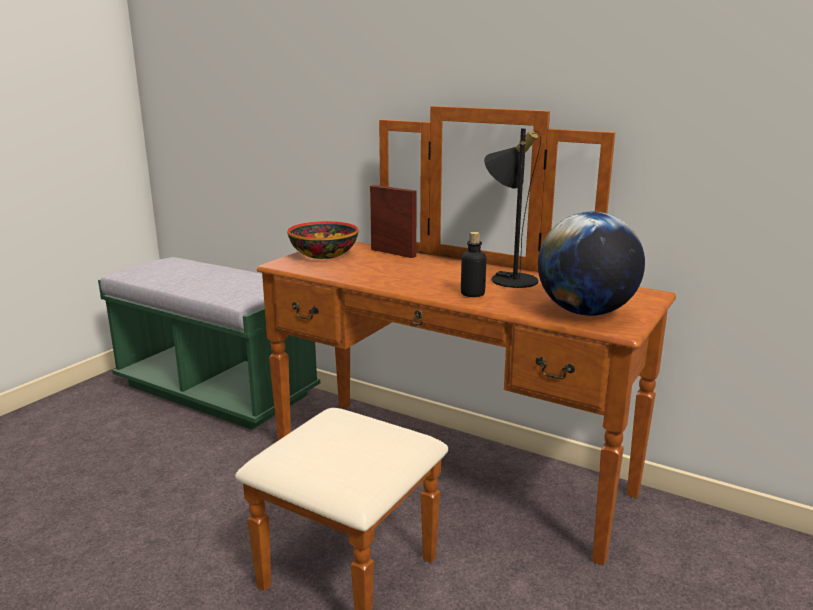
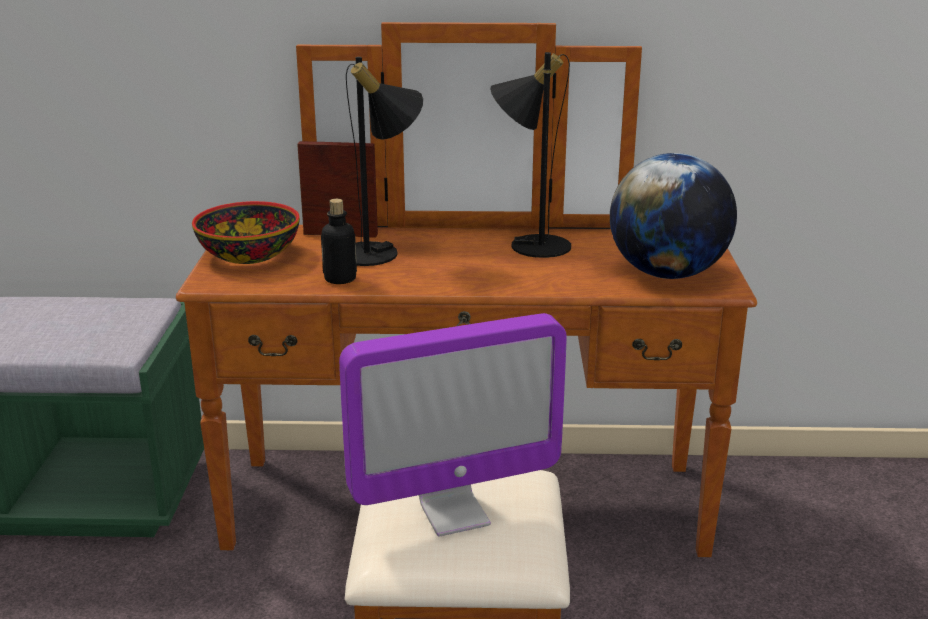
camera: 30 degrees left, 5 degrees up
bottle [461,232,486,297] -> bottle moved to [321,199,357,284]
none -> monitor [339,313,567,537]
none -> black table lamp [346,57,423,266]

